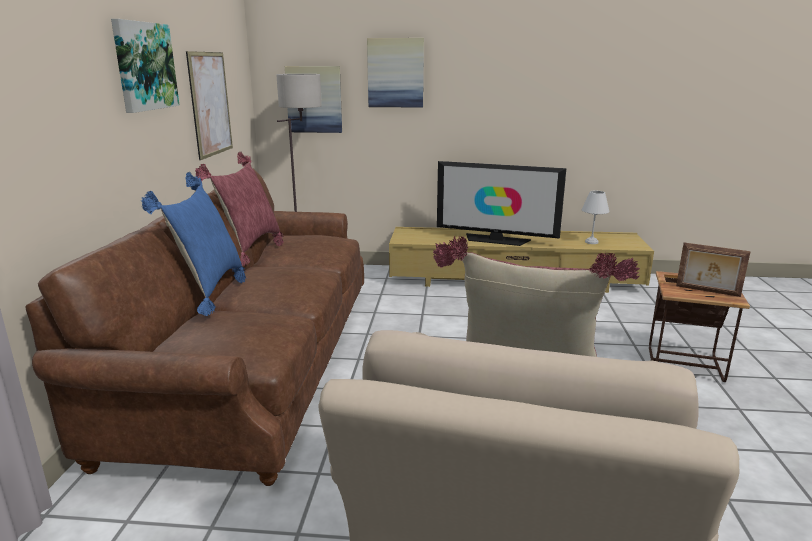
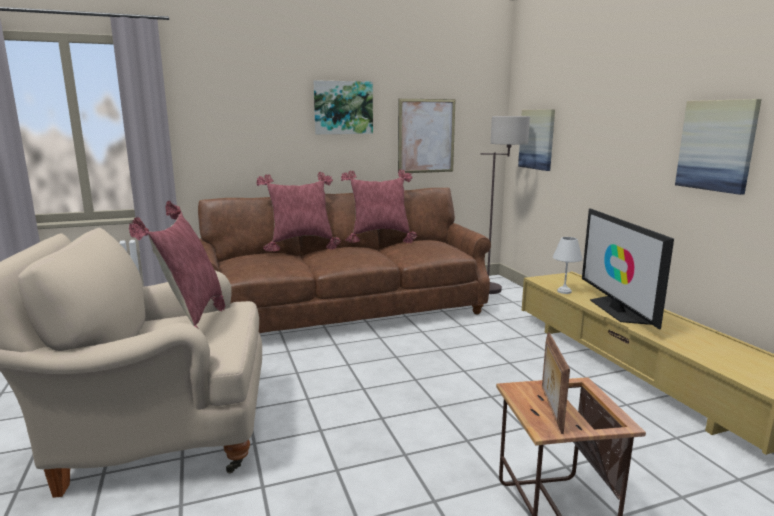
camera: 65 degrees right, 5 degrees down
blue pillow [141,172,247,316] -> red pillow [256,172,341,252]
picture [367,38,424,108] -> picture moved to [675,99,761,195]
white table lamp [582,191,609,244] -> white table lamp moved to [553,237,583,294]

